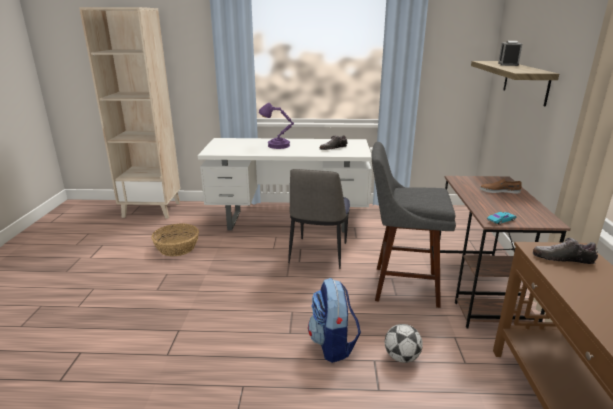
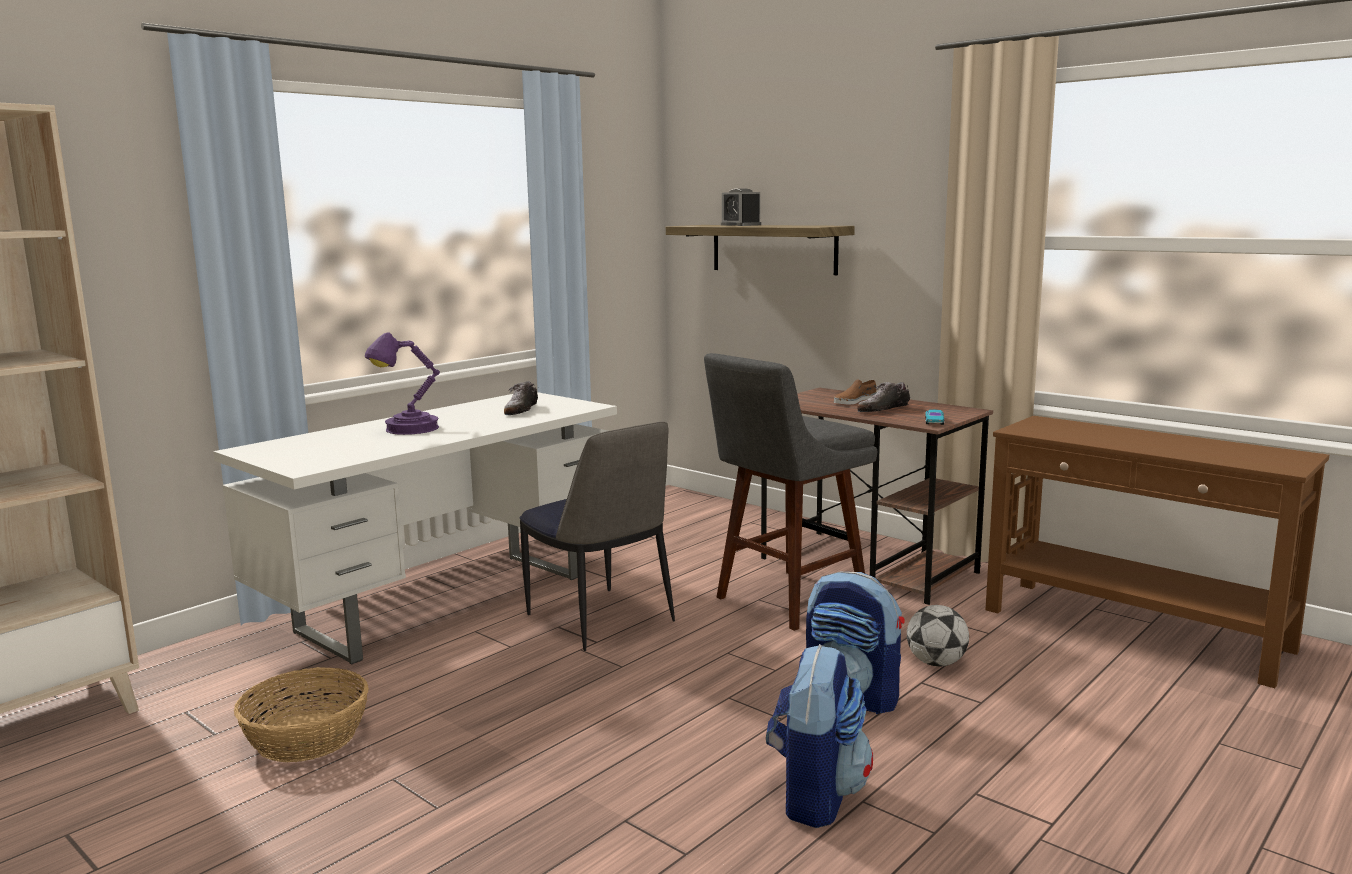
camera: 50 degrees left, 10 degrees down
shoe [533,238,598,264] -> shoe moved to [857,382,910,412]
none -> backpack [766,644,873,828]

